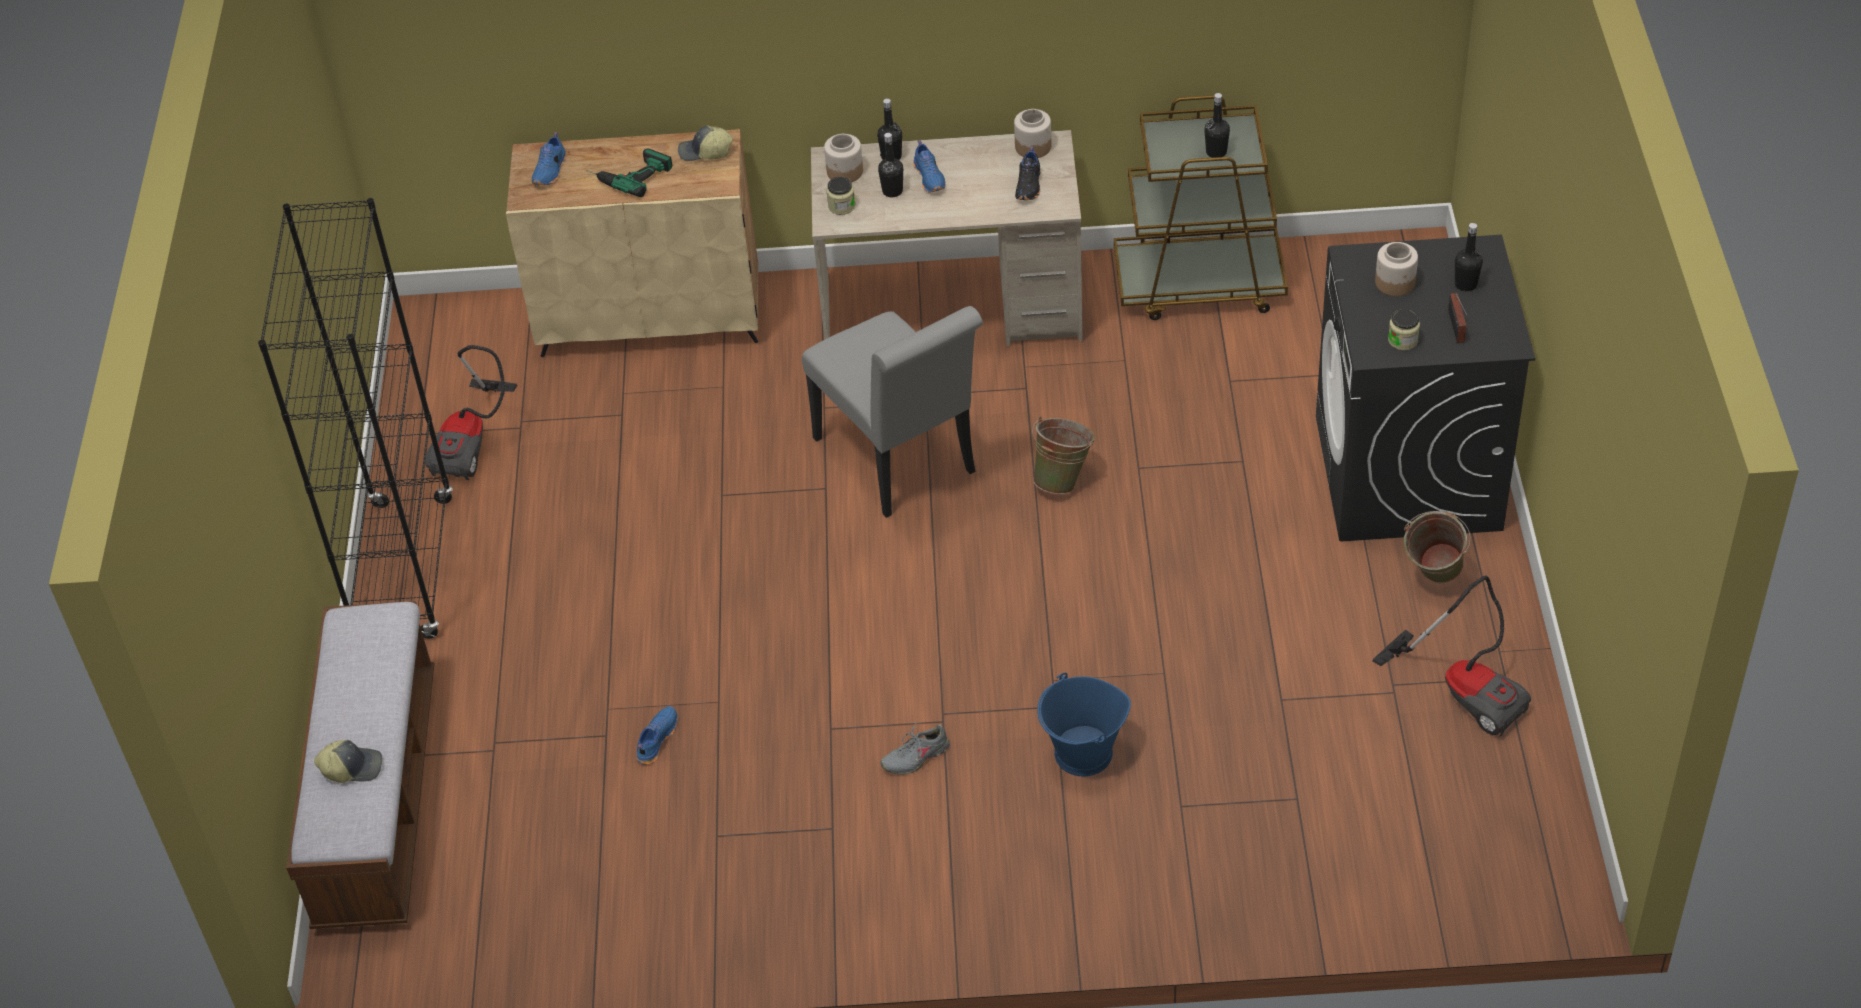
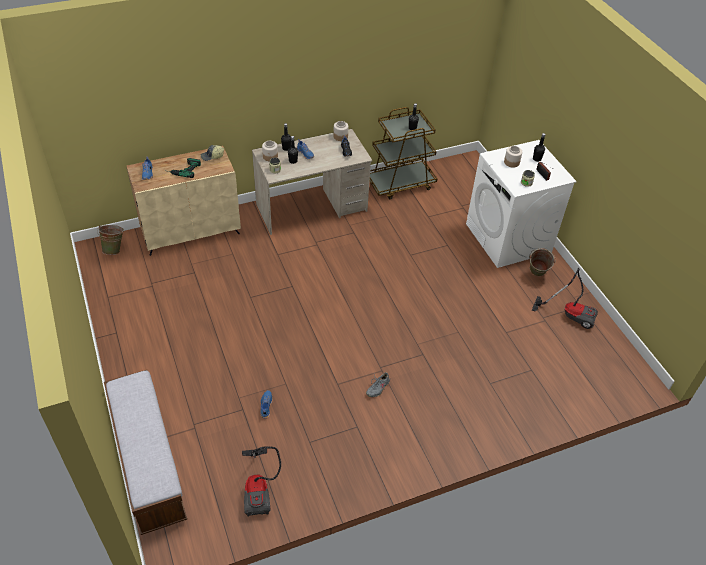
camera: 25 degrees left, 0 degrees up
black bookcase [258,198,453,639] -> none
cap [314,739,382,783] -> none
vacuum cleaner [425,345,517,480] -> vacuum cleaner moved to [242,446,281,517]
grey chair [802,306,983,518] -> none
green bucket [1032,417,1095,494] -> green bucket moved to [97,225,124,255]
blue bucket [1037,673,1131,776] -> none
black washing machine [1316,235,1535,541] -> white washing machine [466,140,577,268]

